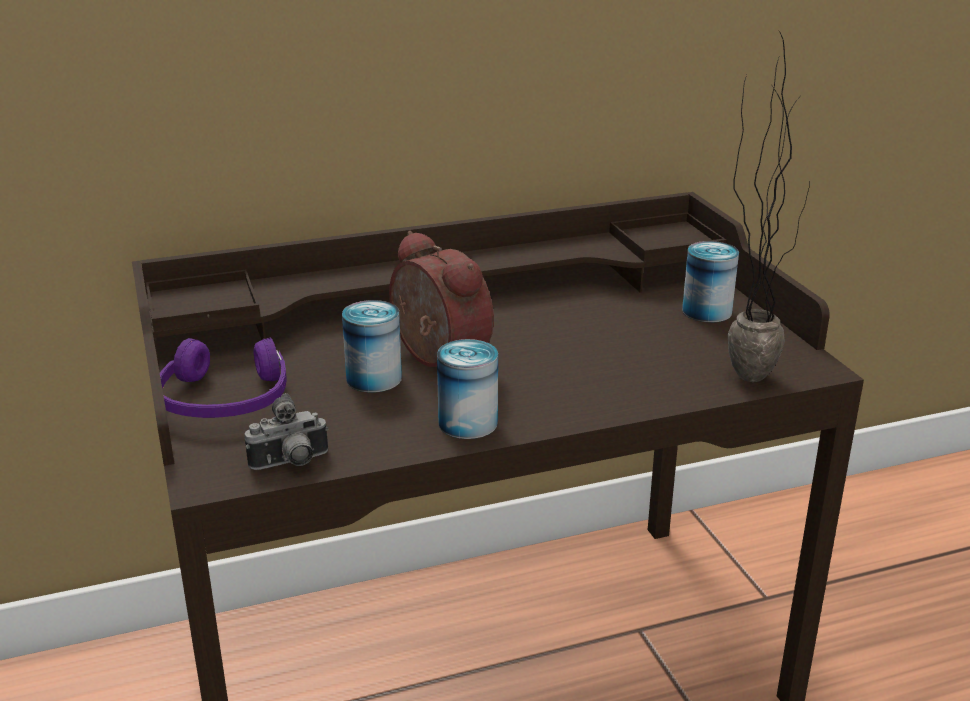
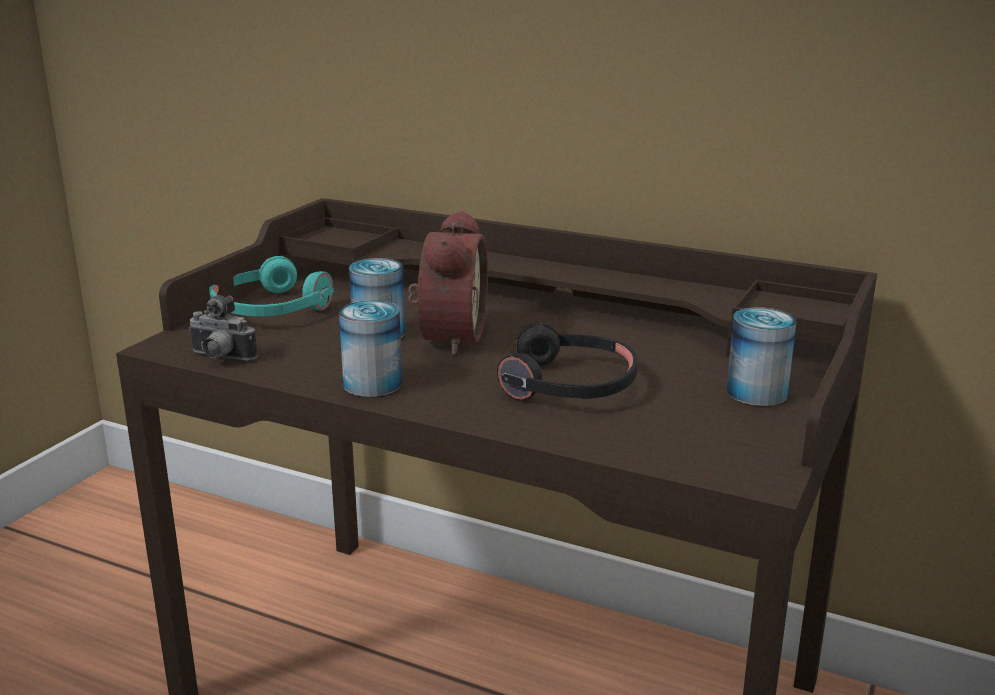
camera: 45 degrees right, 5 degrees down
purple headphones [160,337,287,418] -> turquoise headphones [209,256,334,317]
potted plant [728,31,810,382] -> none
none -> black headphones [497,322,638,401]

